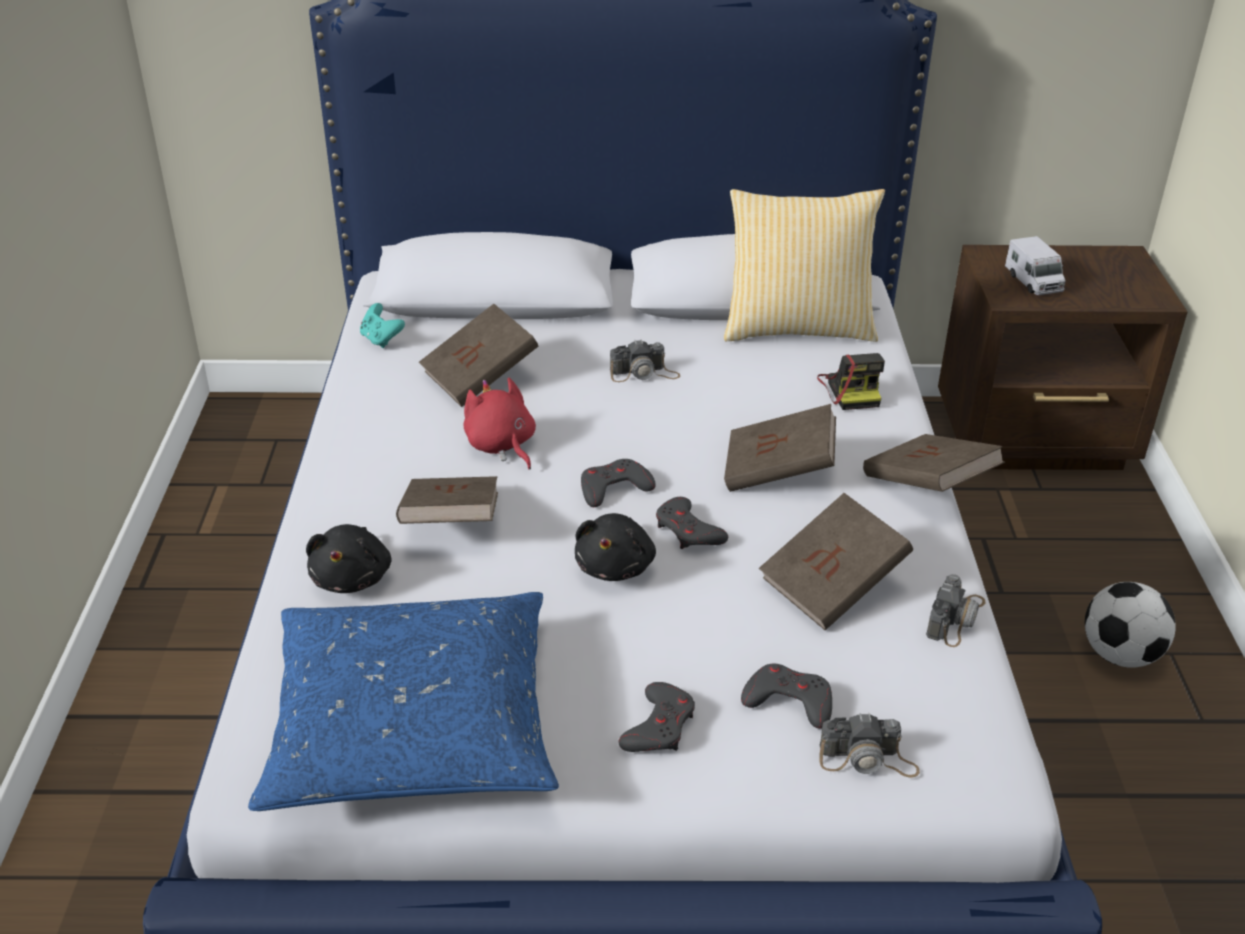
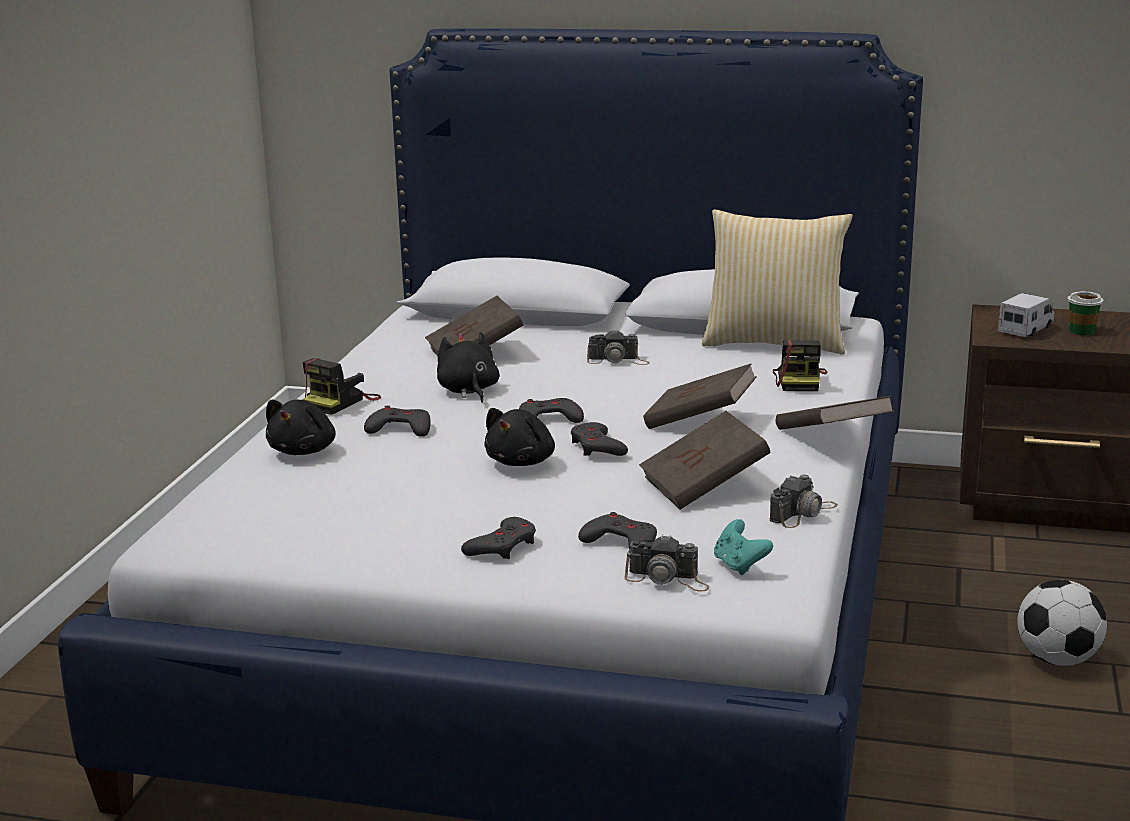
camera: 15 degrees right, 15 degrees down
blue pillow [248,592,559,811] -> none
turquoise game controller [360,303,405,348] -> turquoise game controller moved to [714,519,773,575]
brown book [396,476,498,524] -> grey game controller [364,406,431,437]
red plush toy [463,378,536,469] -> black plush toy [437,332,499,403]
toy truck [1005,236,1066,295] -> toy truck turned 135 degrees counterclockwise [998,293,1055,337]
none -> camera [302,358,382,415]
none -> cup [1067,291,1103,335]

